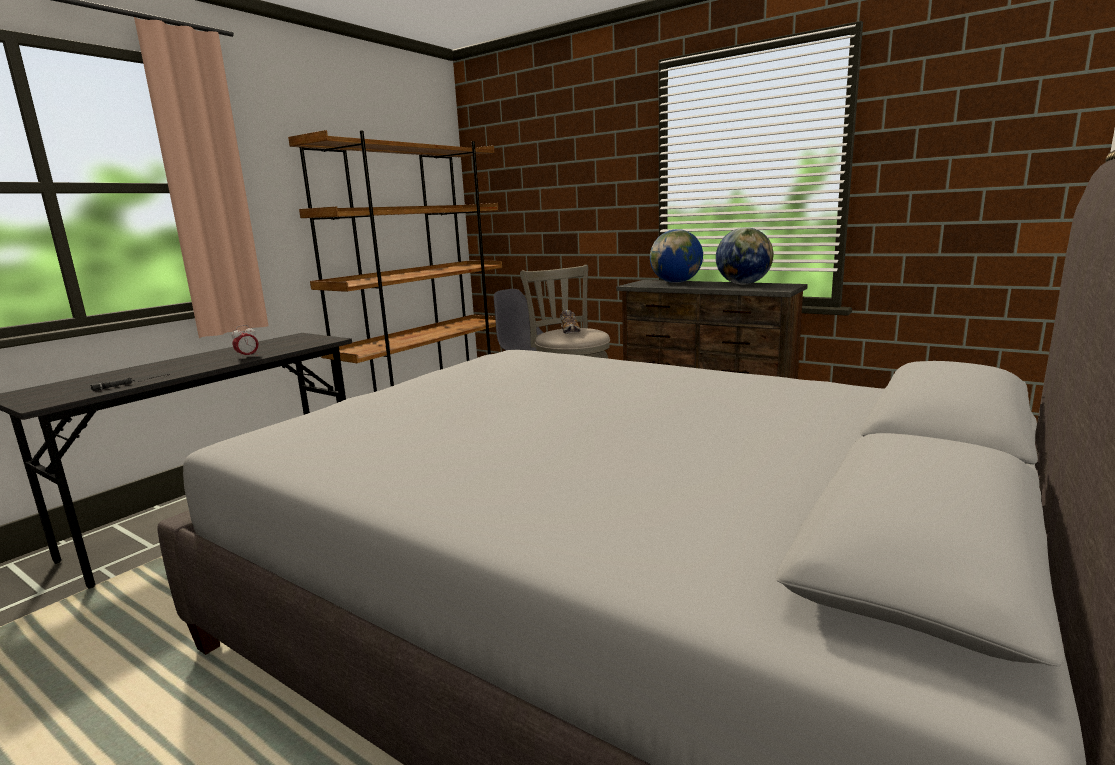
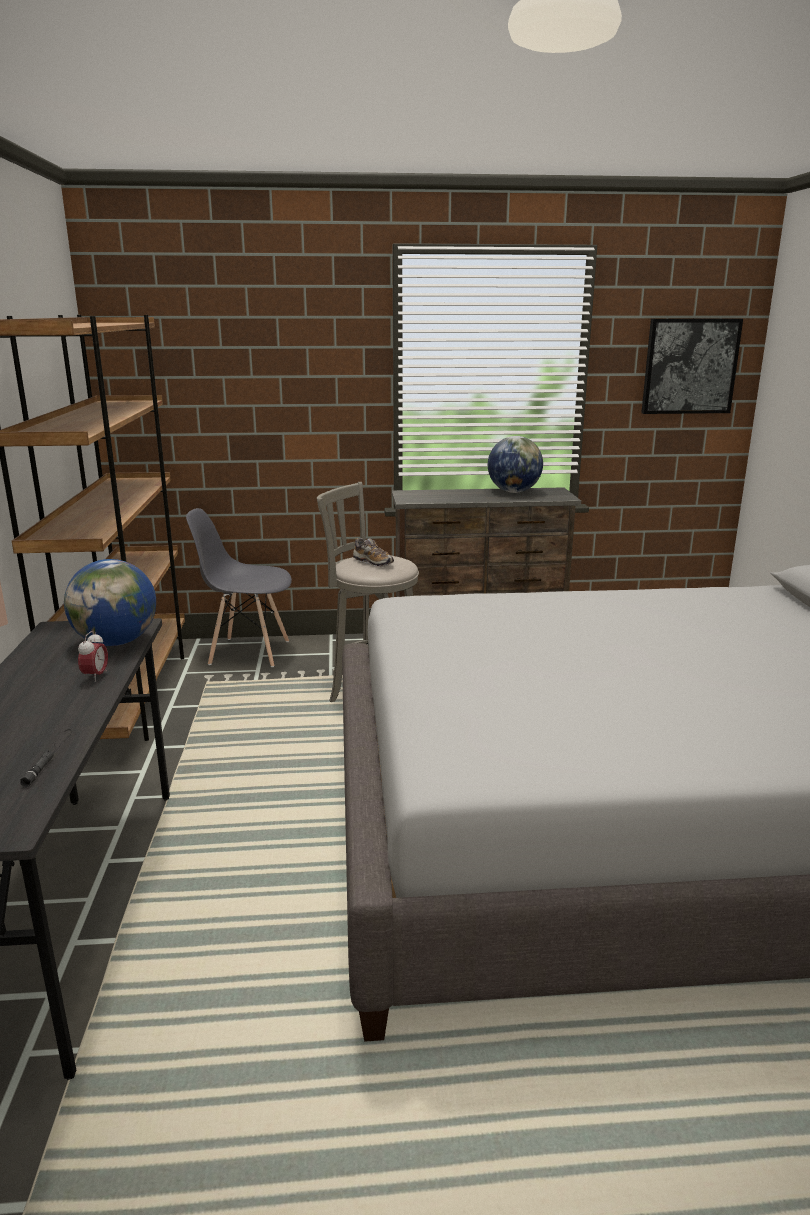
camera: 40 degrees left, 5 degrees up
globe [650,229,703,283] -> globe moved to [64,559,156,646]
none -> picture [641,319,743,414]

